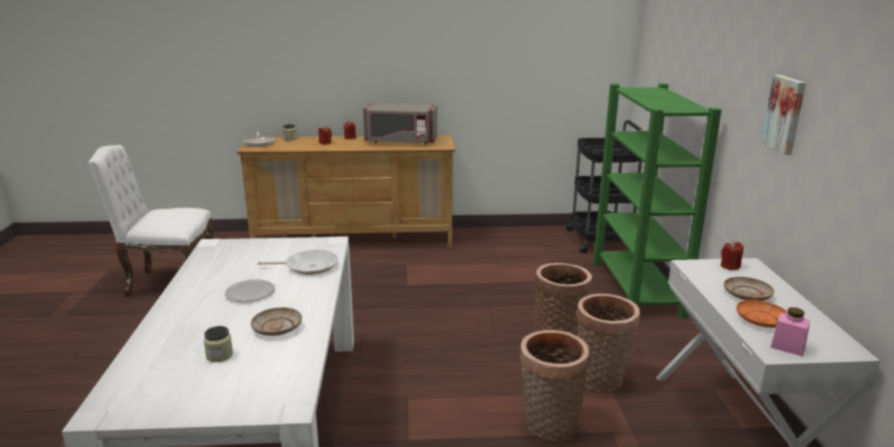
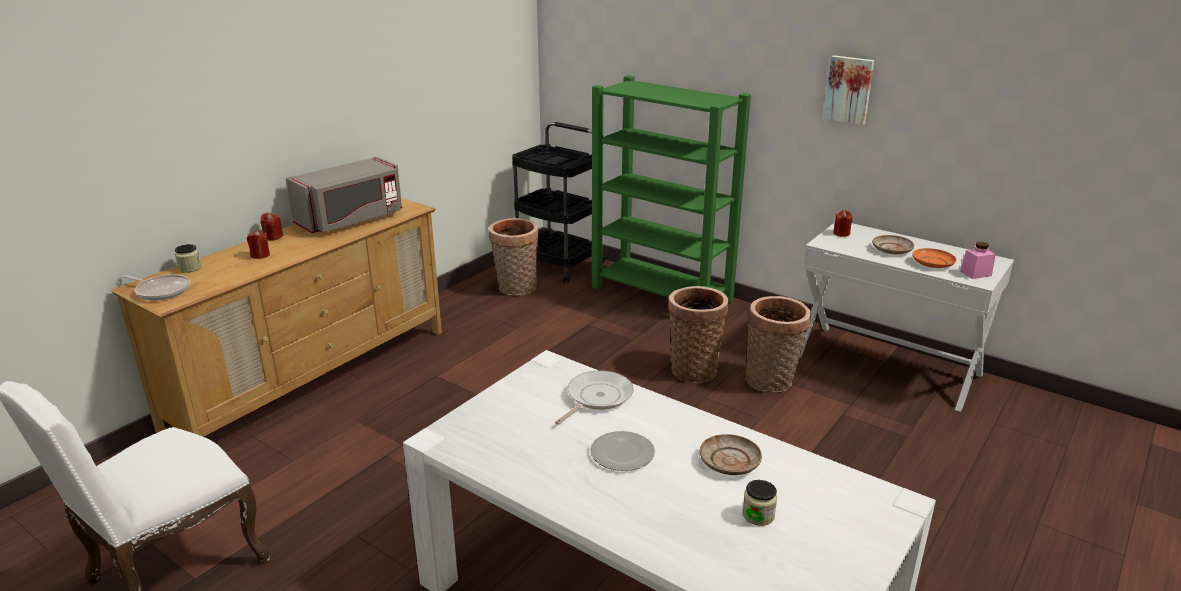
camera: 50 degrees left, 5 degrees up
basket [520,330,590,441] -> basket moved to [489,218,539,296]

